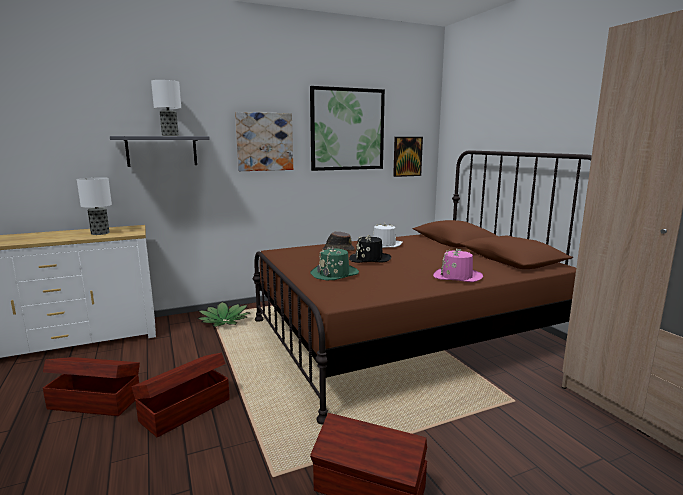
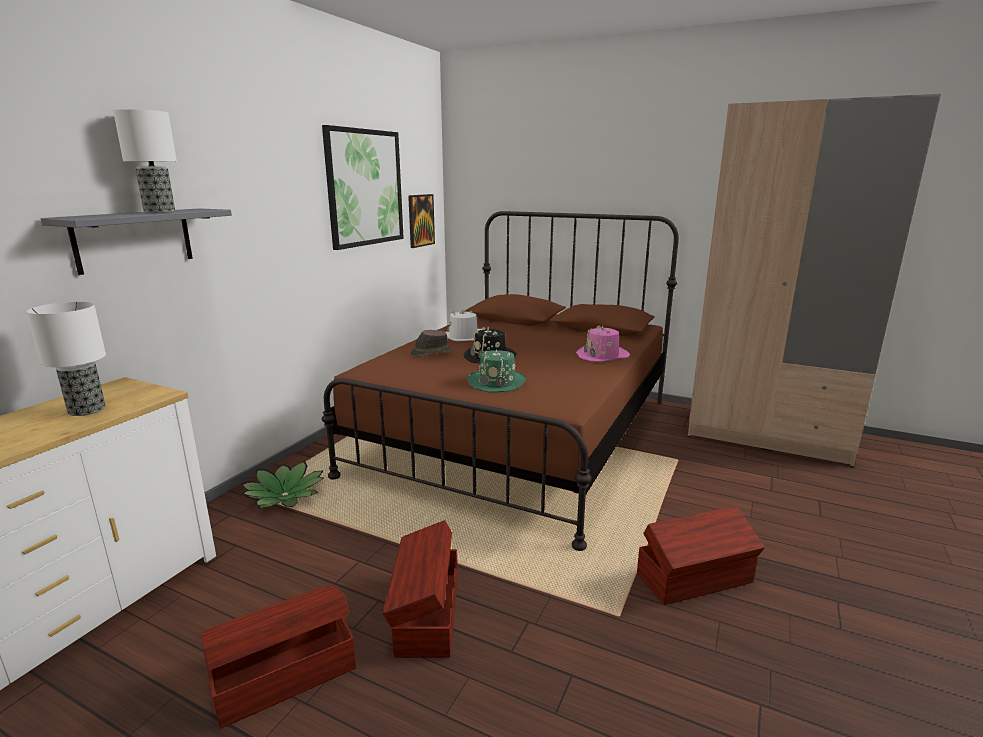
camera: 40 degrees left, 5 degrees up
picture [235,112,293,171] -> none

